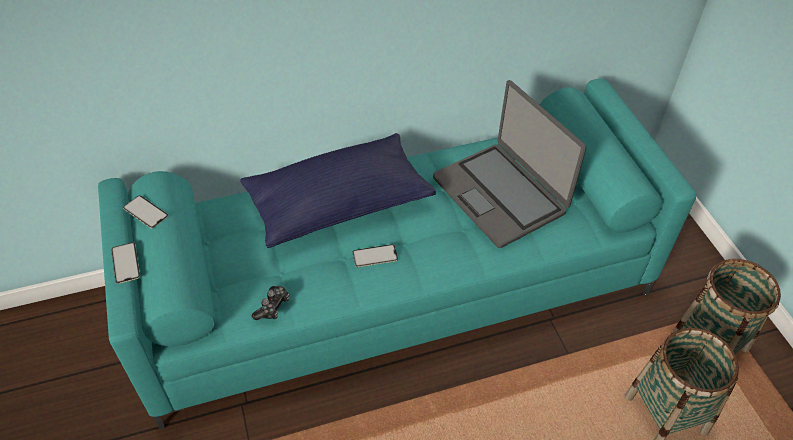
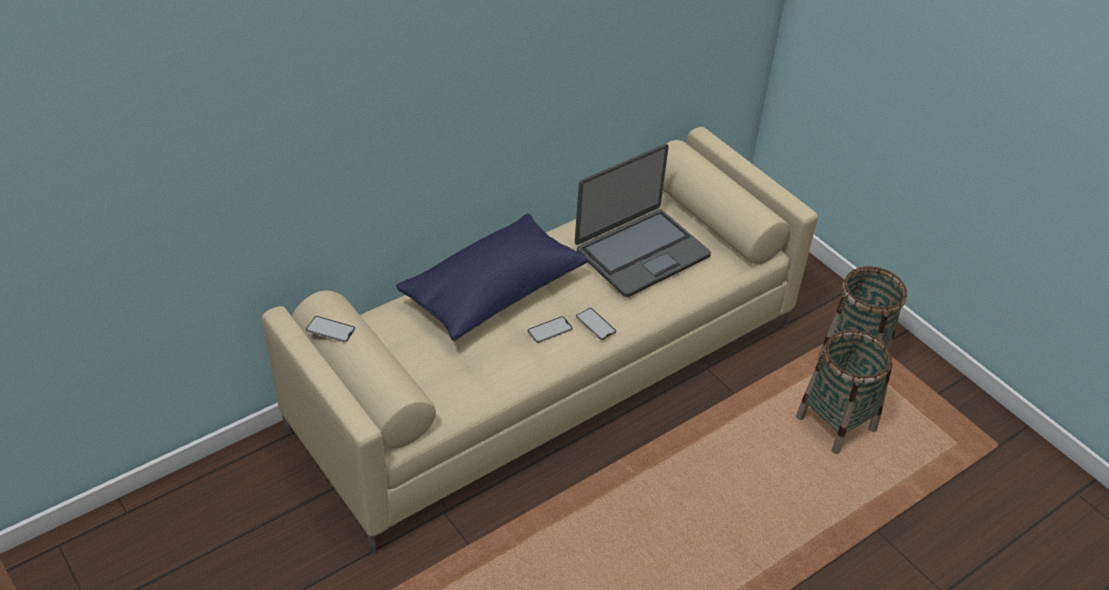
camera: 20 degrees left, 5 degrees down
turquoise sofa [98,78,696,430] -> beige sofa [262,127,818,554]
phone [111,242,140,284] -> phone moved to [576,308,616,340]
game controller [252,286,289,320] -> none
laptop [433,80,586,248] -> laptop turned 75 degrees counterclockwise [575,144,711,297]

